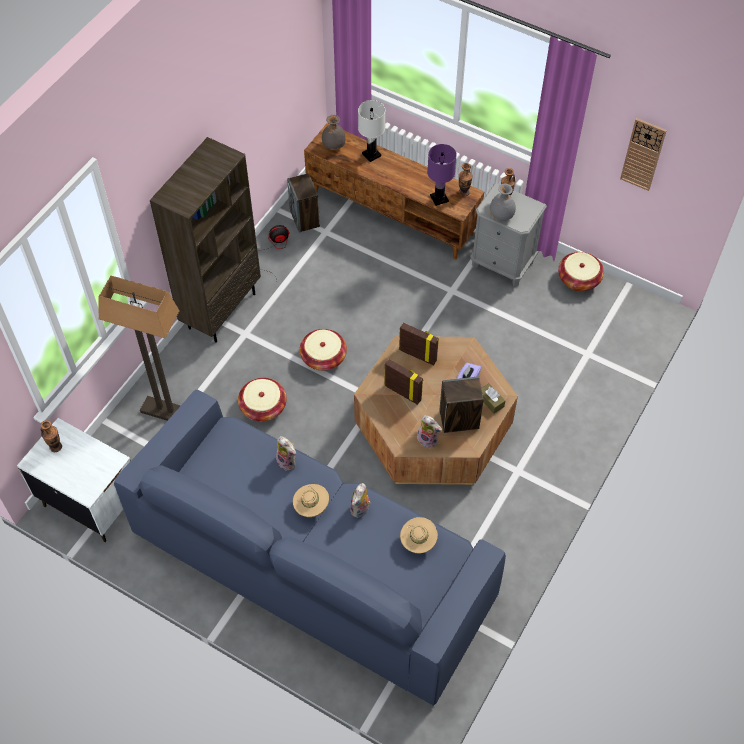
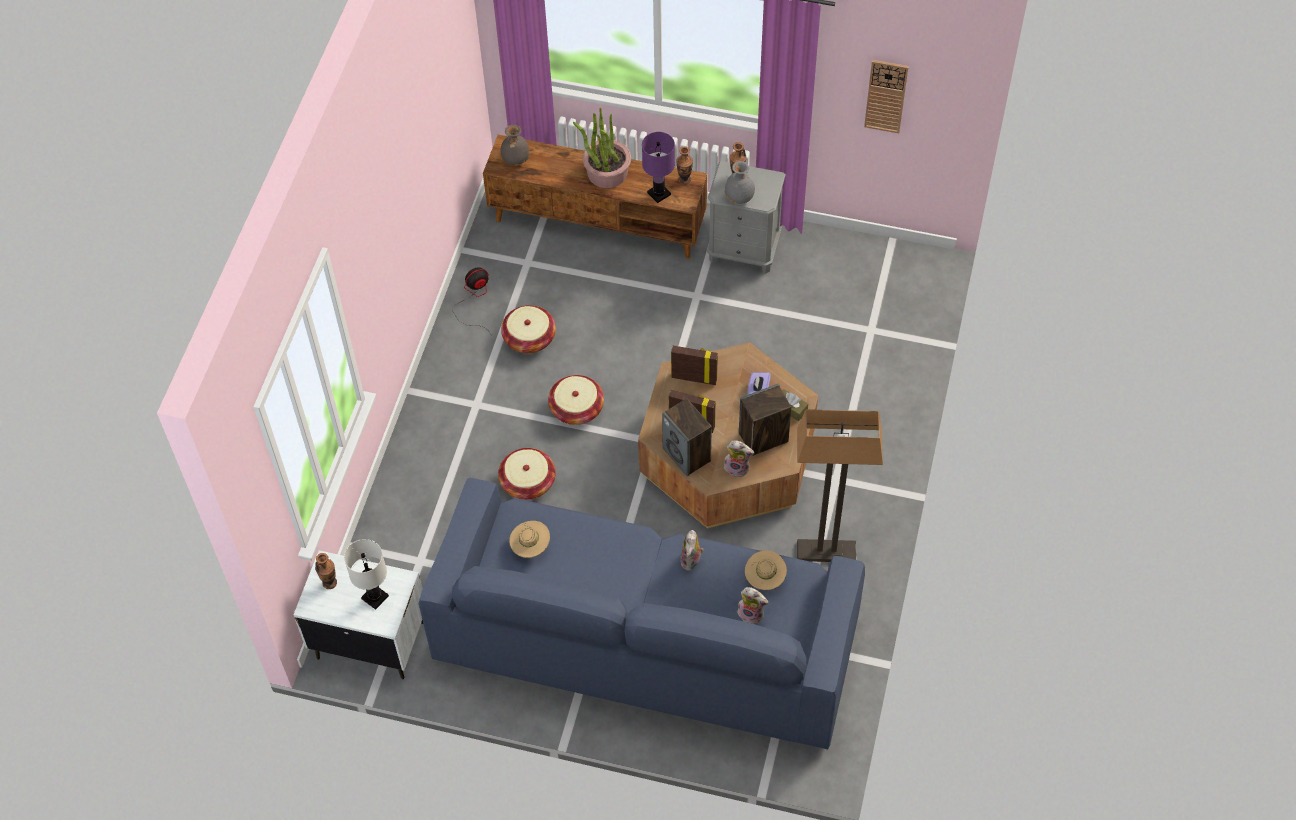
camera: 15 degrees left, 0 degrees up
floor lamp [99,276,181,421] -> floor lamp moved to [797,409,883,562]
brown bookcase [150,137,261,343] -> none
plush toy [276,436,296,471] -> plush toy moved to [736,587,768,624]
speaker [287,173,320,233] -> speaker moved to [662,398,712,476]
beige hat [293,484,329,517] -> beige hat moved to [509,521,550,558]
white table lamp [358,100,385,162] -> white table lamp moved to [344,539,389,610]
basket [558,252,604,291] -> basket moved to [501,305,556,353]
none -> potted plant [573,107,631,188]

